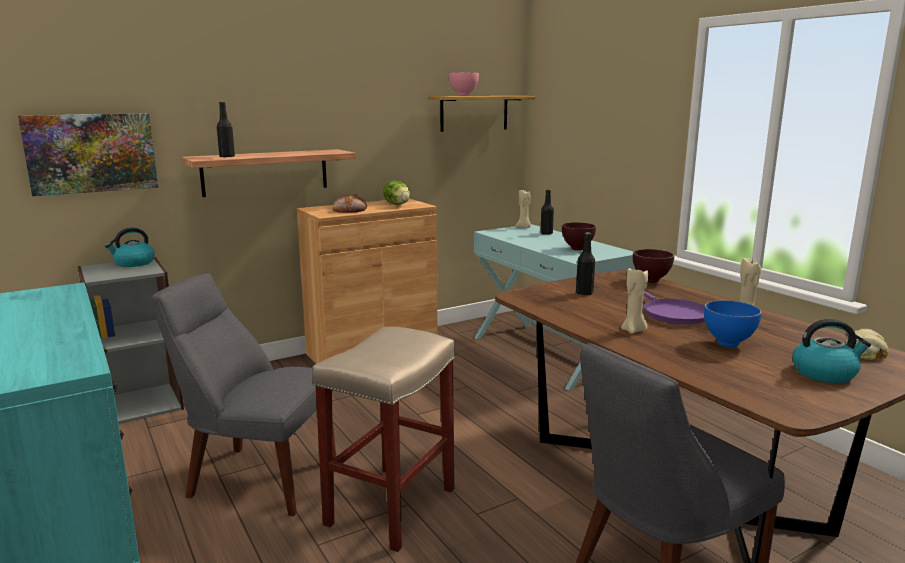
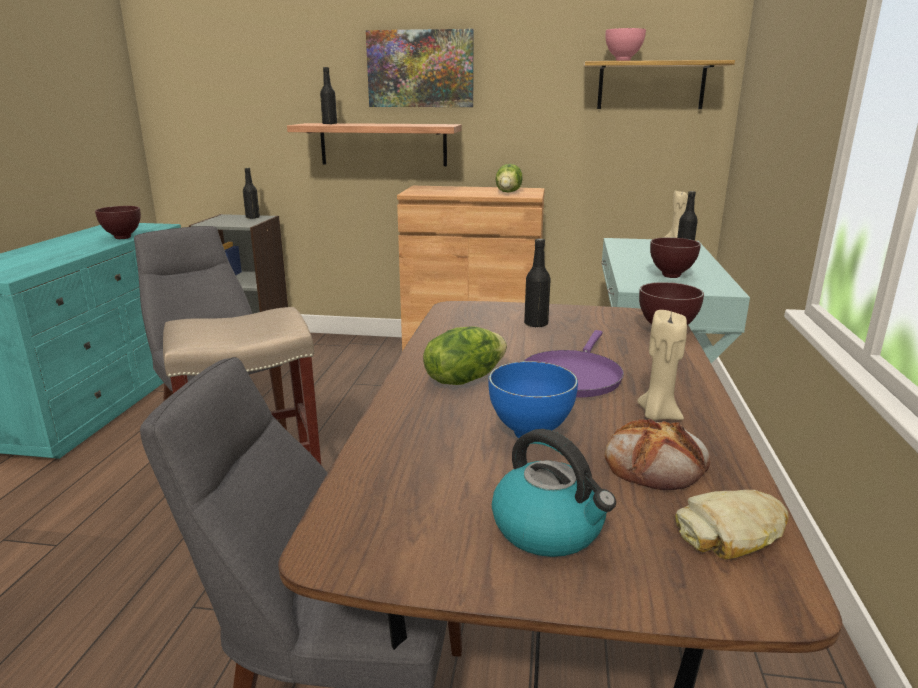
camera: 40 degrees right, 5 degrees up
picture [18,113,158,196] -> picture moved to [366,29,474,107]
kettle [105,228,155,267] -> black bottle [243,168,260,219]
bread [332,194,367,213] -> bread moved to [605,419,710,490]
beige candle [621,268,648,334] -> lettuce [423,326,507,385]
none -> brown bowl [95,206,141,239]

